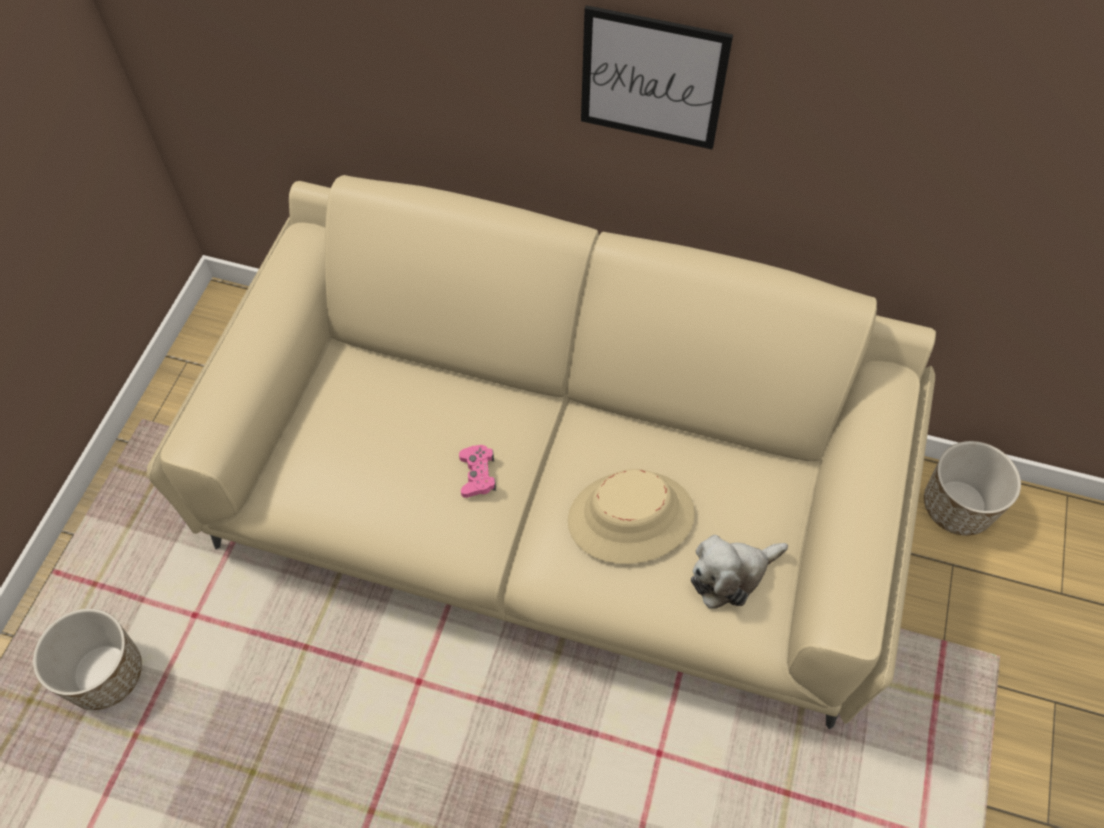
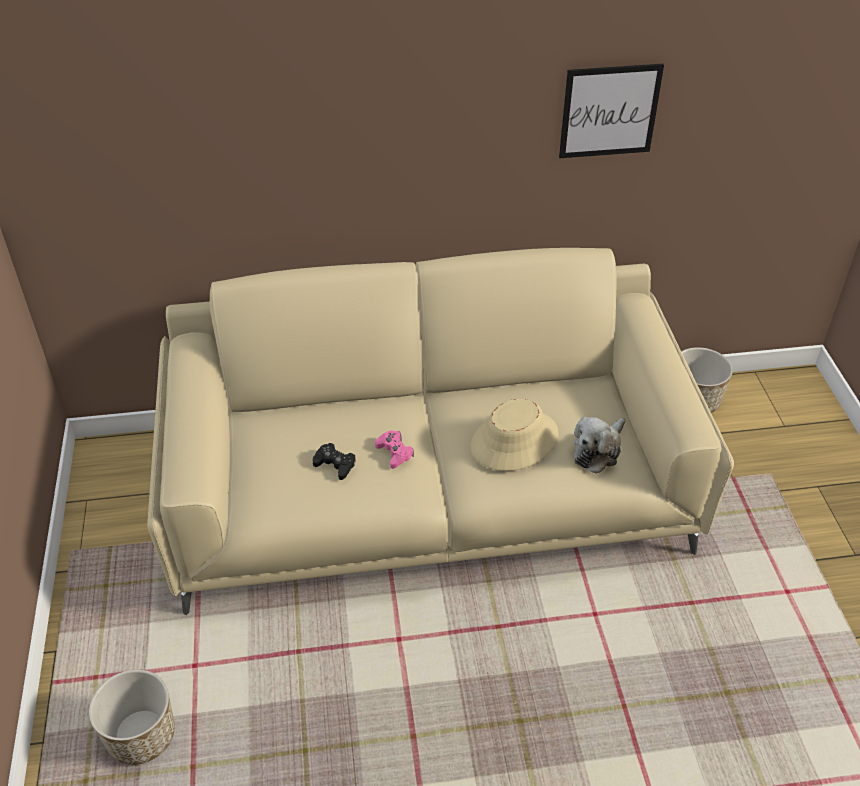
camera: 25 degrees left, 15 degrees down
picture [581,5,733,149] -> picture moved to [559,64,664,158]
none -> black game controller [313,443,356,480]

